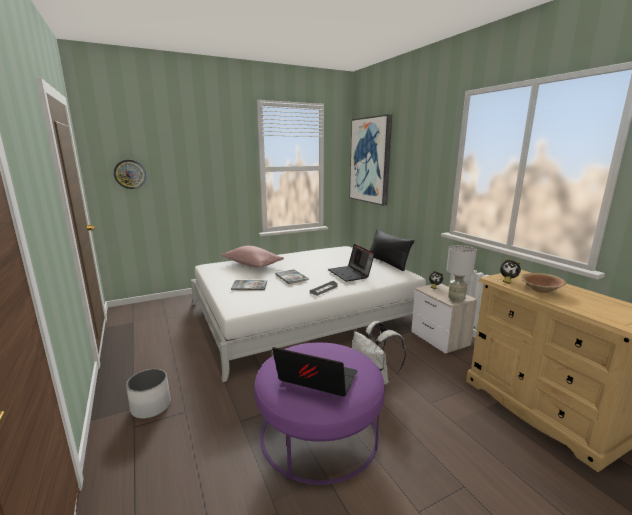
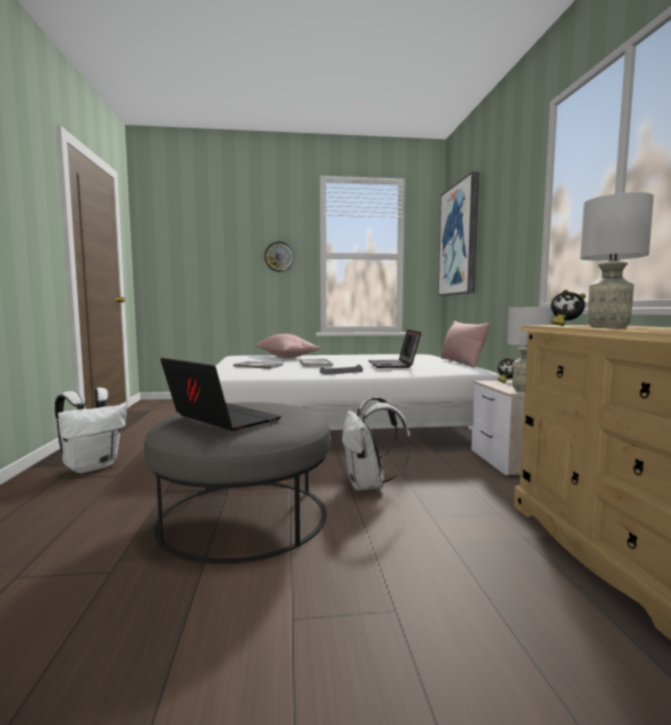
camera: 20 degrees right, 10 degrees down
wall clock [114,160,146,189] -> wall clock moved to [264,242,294,272]
white planter [126,369,171,419] -> white backpack [55,387,127,473]
purple ottoman [254,343,385,485] -> grey ottoman [144,402,331,564]
black pillow [370,229,414,271] -> pink pillow [441,321,491,367]
brown bowl [521,273,566,293] -> grey table lamp [580,192,654,328]

